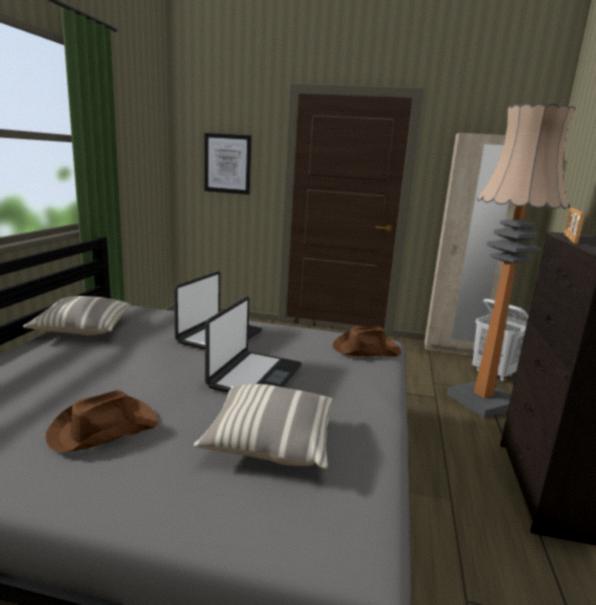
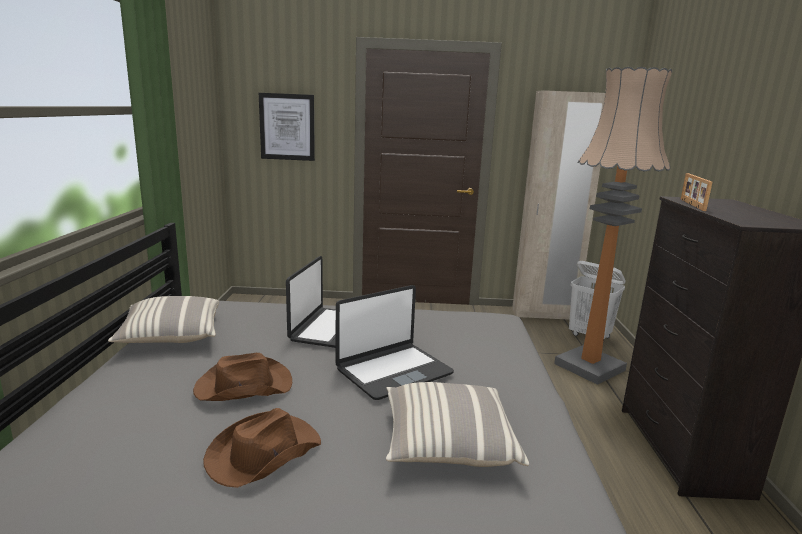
camera: 10 degrees left, 0 degrees up
laptop [205,296,302,393] -> laptop turned 45 degrees clockwise [336,285,454,400]
brown hat [333,326,401,357] -> brown hat moved to [193,353,292,401]

